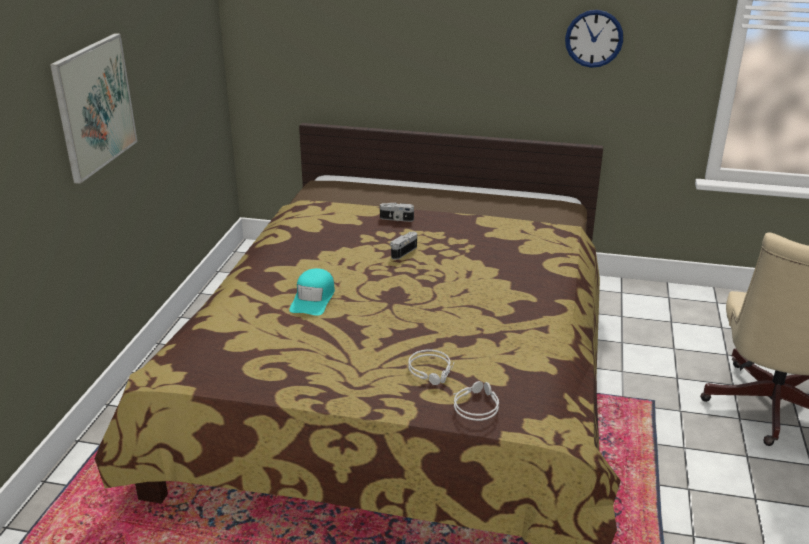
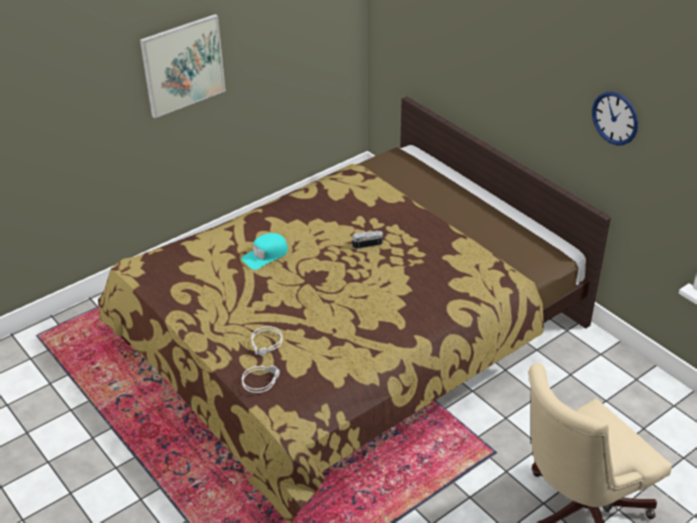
camera: 40 degrees right, 10 degrees up
camera [380,203,414,222] -> none

